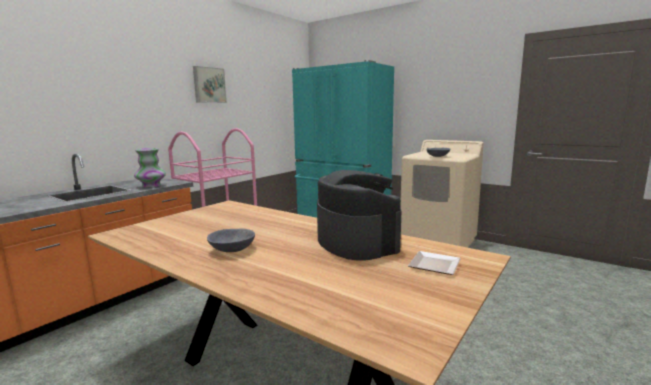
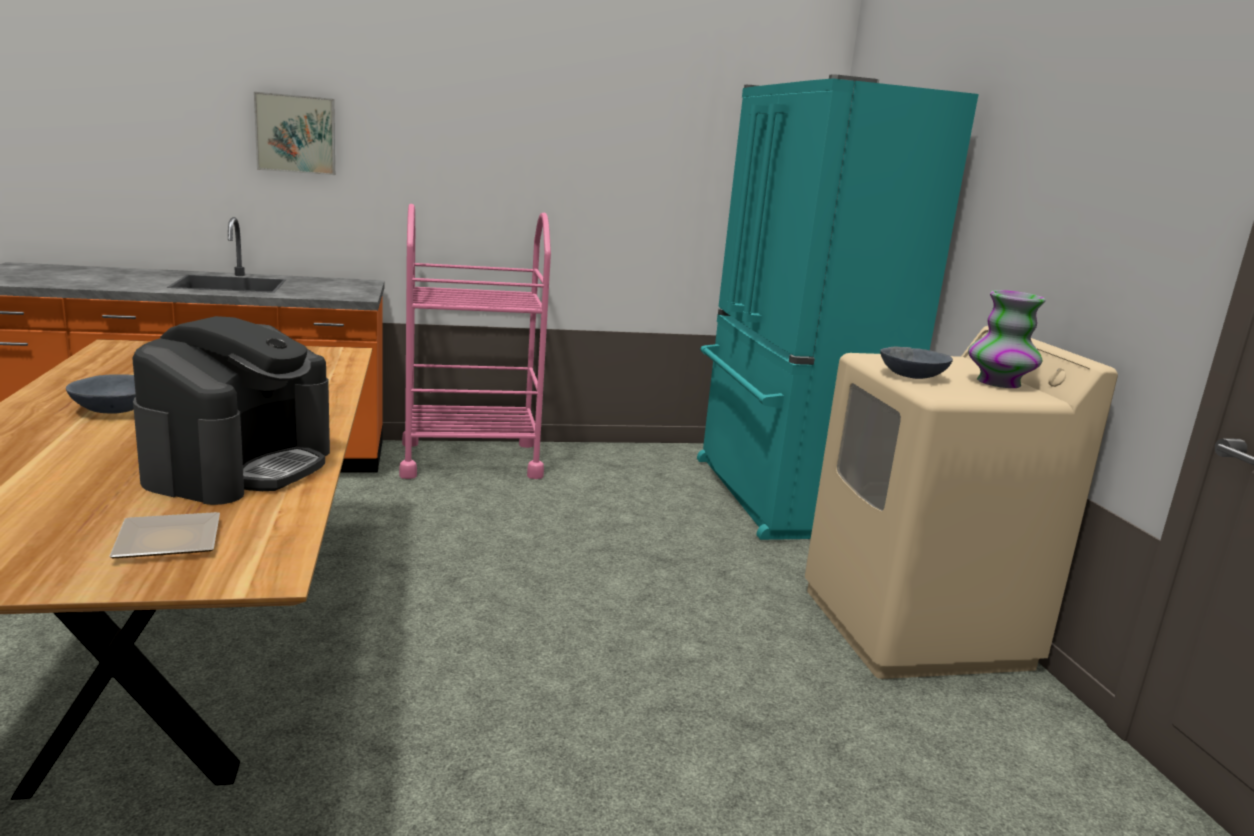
camera: 40 degrees right, 5 degrees up
vase [134,148,166,188] -> vase moved to [968,290,1046,388]
picture [193,66,227,103] -> picture moved to [254,92,335,175]

